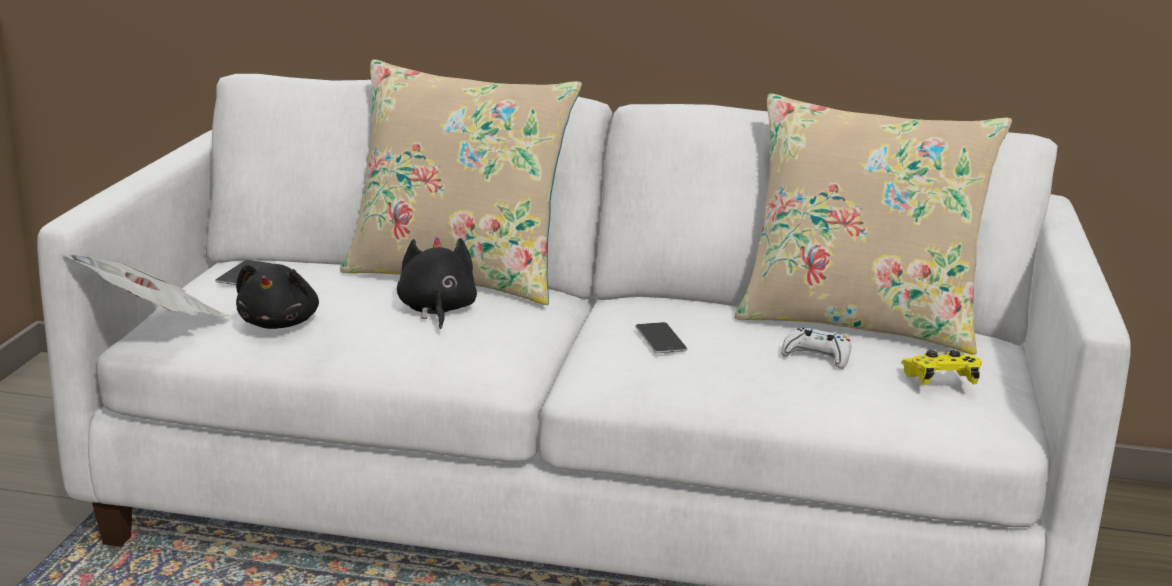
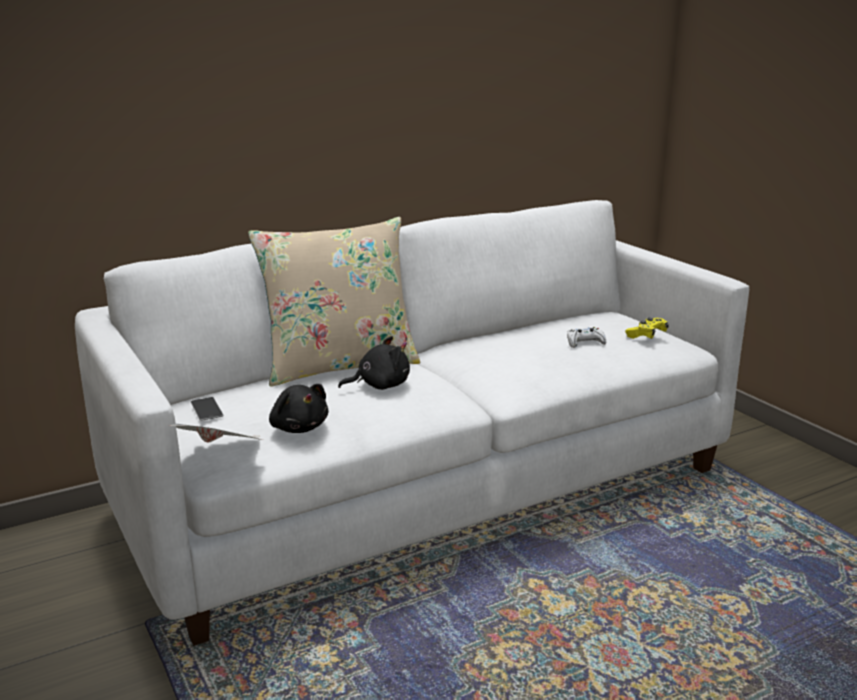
camera: 40 degrees left, 0 degrees up
black plush toy [397,237,477,329] -> black plush toy turned 120 degrees clockwise [338,336,410,390]
phone [635,322,687,353] -> none
beige pillow [734,93,1012,355] -> none

